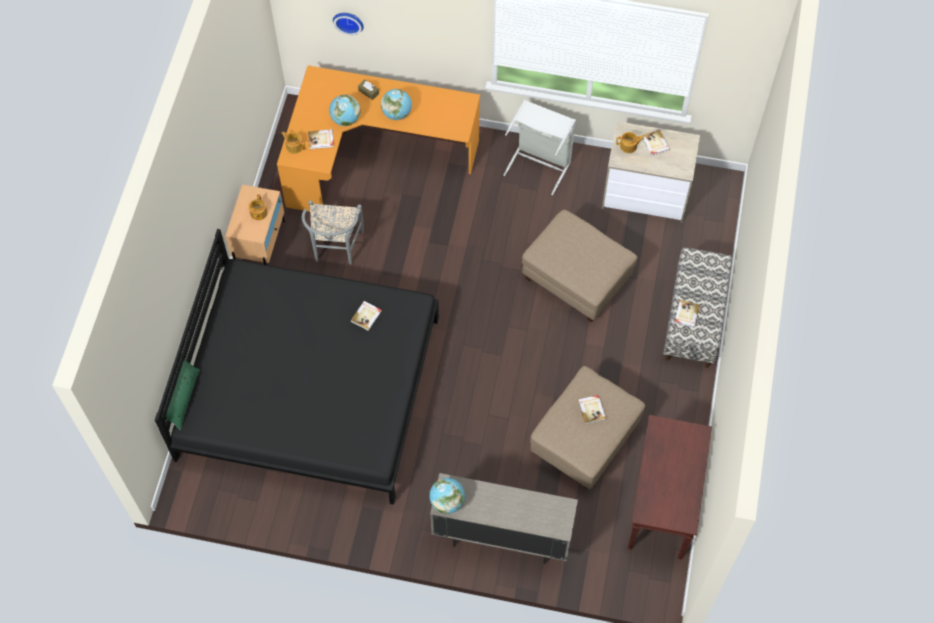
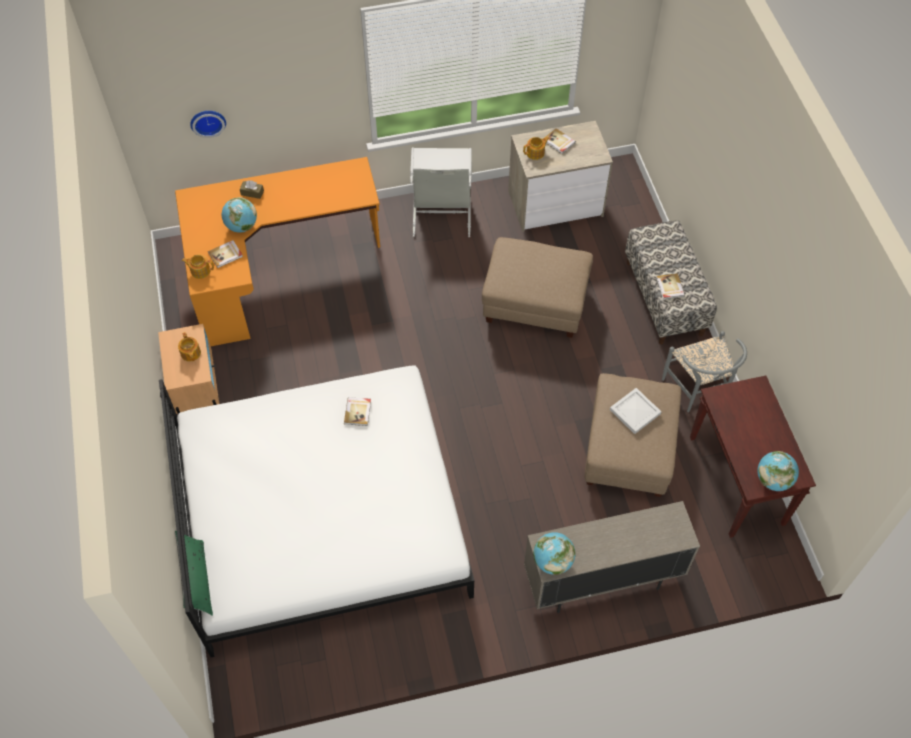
camera: 25 degrees left, 5 degrees down
black bed [155,229,439,505] -> white bed [159,365,474,657]
grey chair [302,200,364,265] -> grey chair moved to [662,331,747,412]
globe [381,89,412,120] -> globe moved to [757,451,799,491]
book [578,395,606,424] -> white tray [610,388,661,434]

